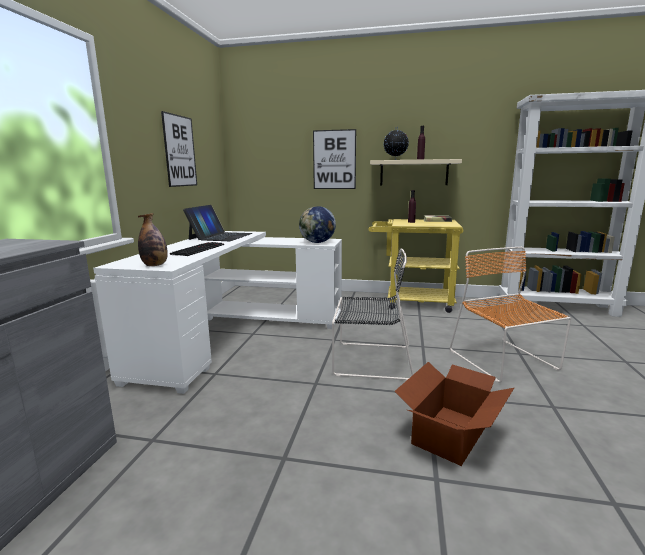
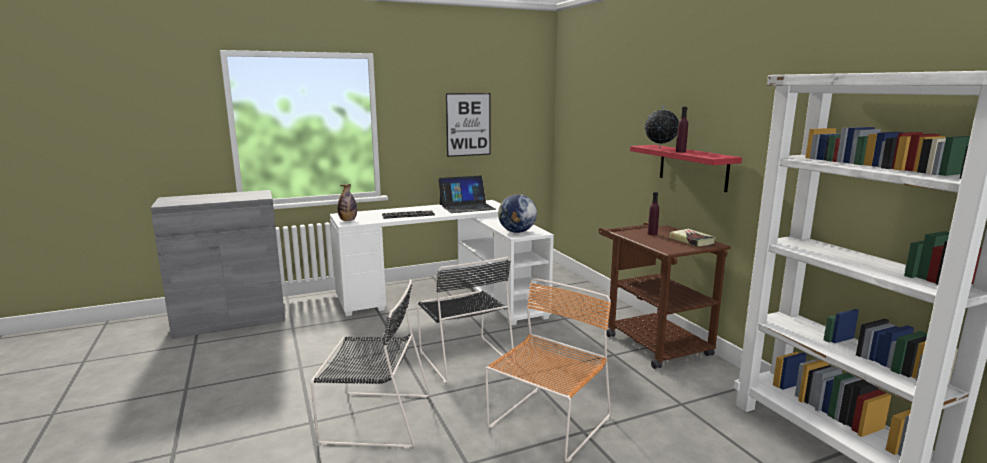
camera: 55 degrees right, 0 degrees up
picture [313,129,356,189] -> none
yellow cart [369,219,463,313] -> brown cart [599,223,731,369]
beige shelf [370,159,462,185] -> red shelf [630,145,742,192]
cardboard box [394,362,514,466] -> black chair [310,280,430,448]

